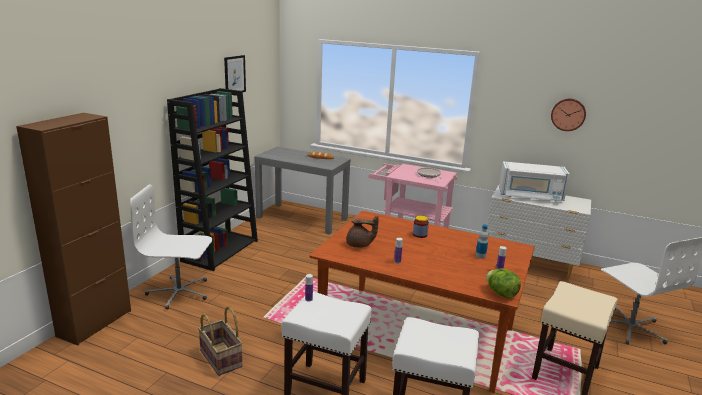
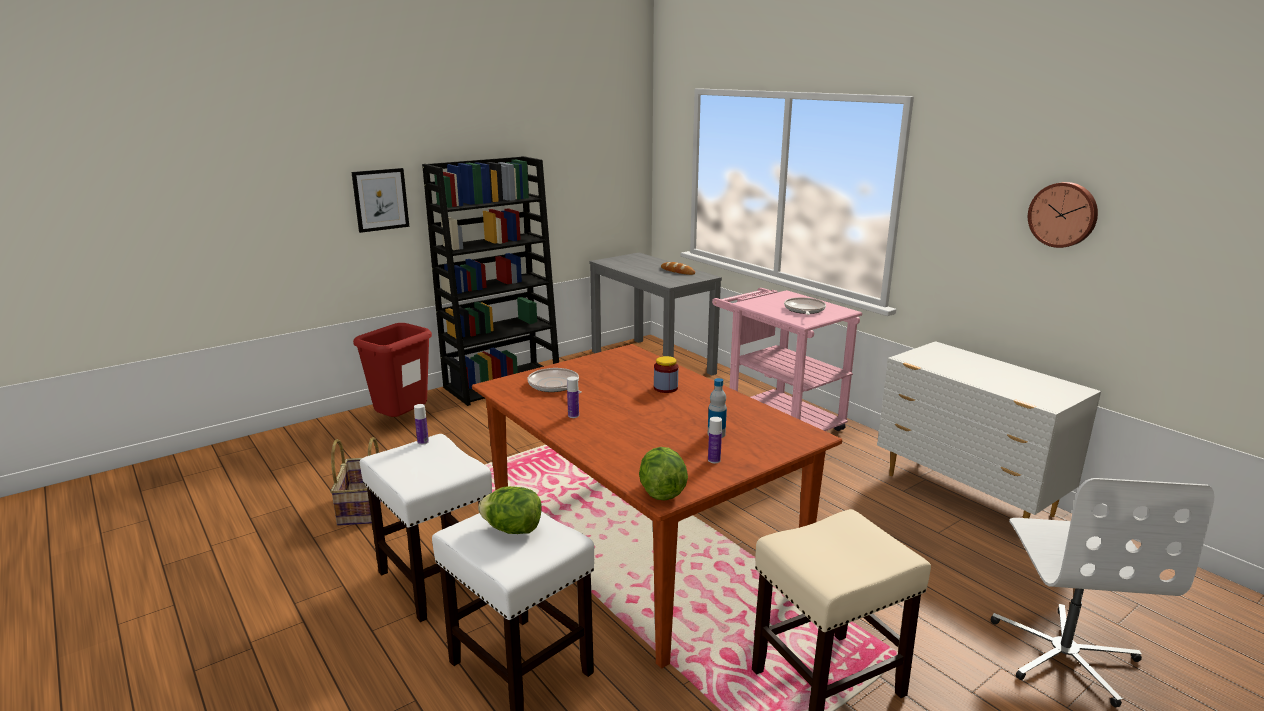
camera: 30 degrees right, 0 degrees up
brown cabinet [16,113,131,345] -> none
white office chair [130,184,212,310] -> red trash can [353,323,432,417]
picture [224,55,246,92] -> picture moved to [351,168,409,233]
brown teapot [346,216,379,248] -> frying pan [528,368,582,393]
white microwave [499,161,570,201] -> none
none -> lettuce [478,486,542,534]

